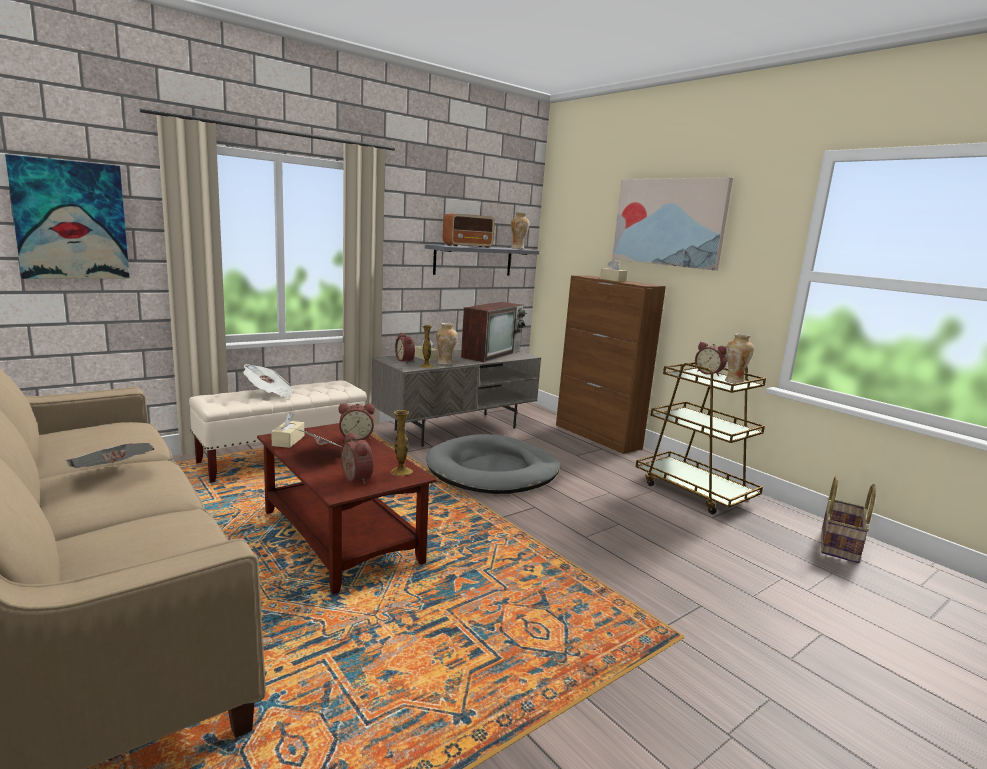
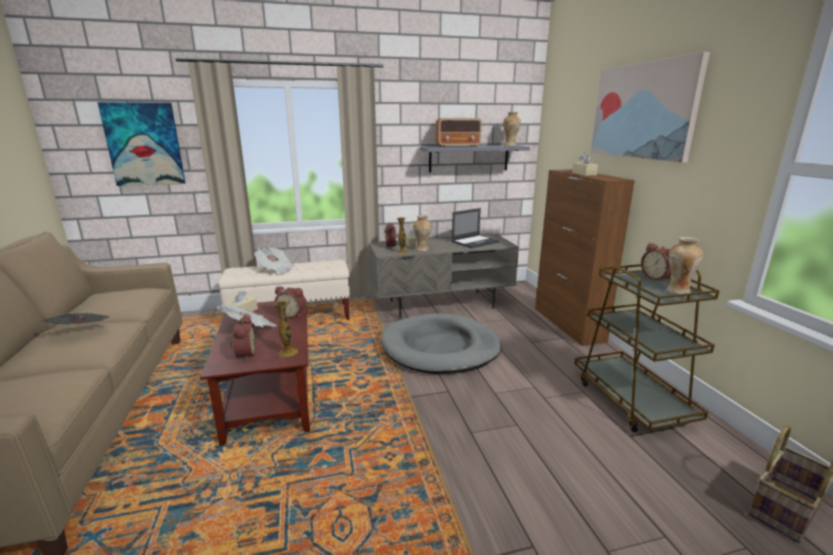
camera: 25 degrees right, 5 degrees up
television [461,302,527,362] -> laptop [451,208,499,248]

